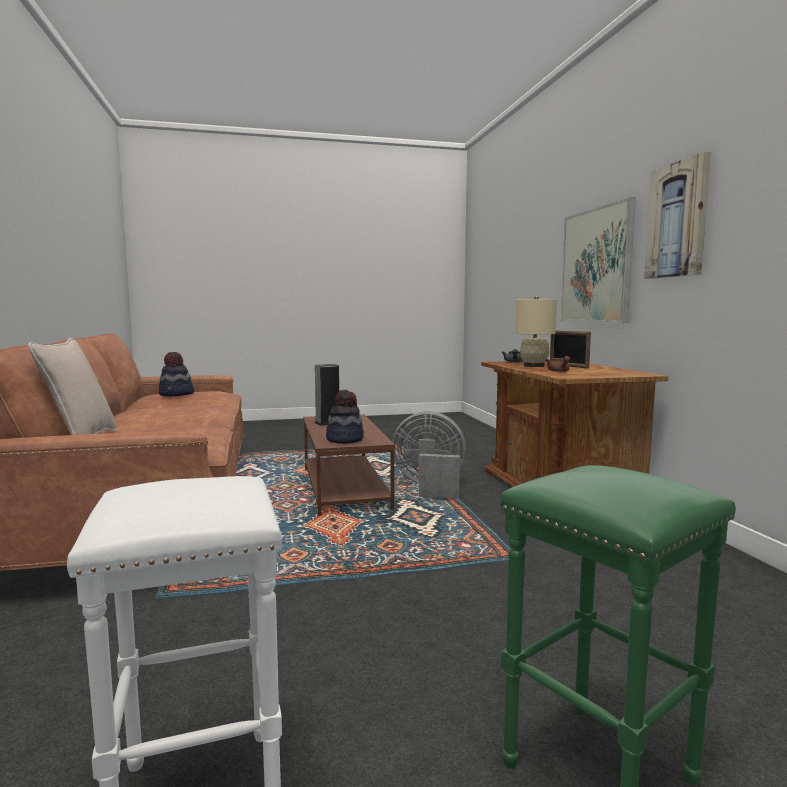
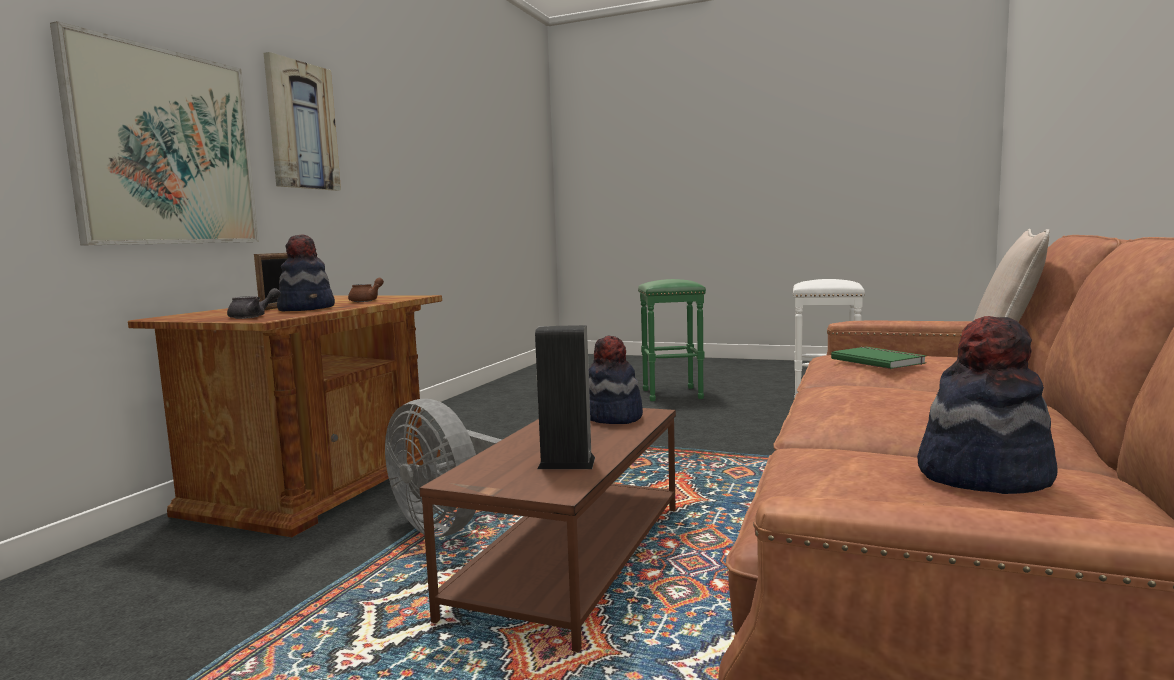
camera: 145 degrees left, 0 degrees up
beige table lamp [515,296,557,367] -> hat [277,235,335,311]
none -> green book [831,347,926,369]

